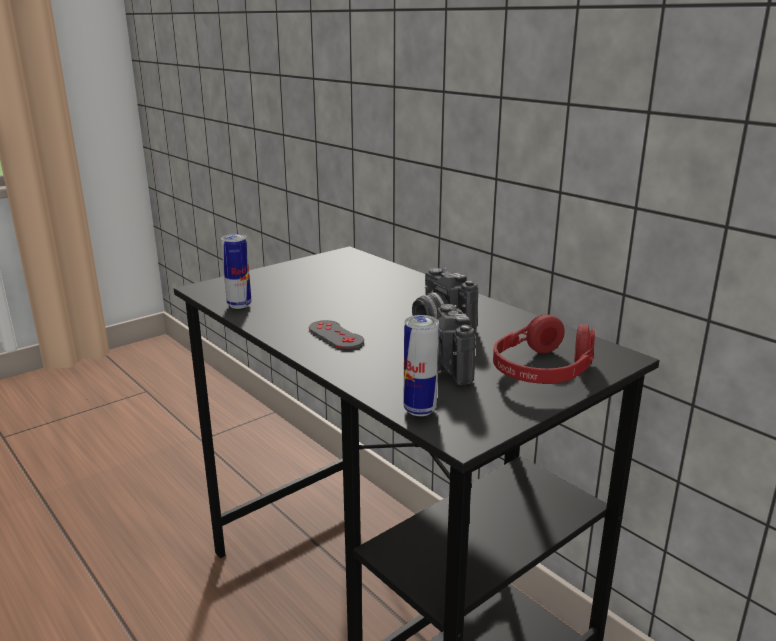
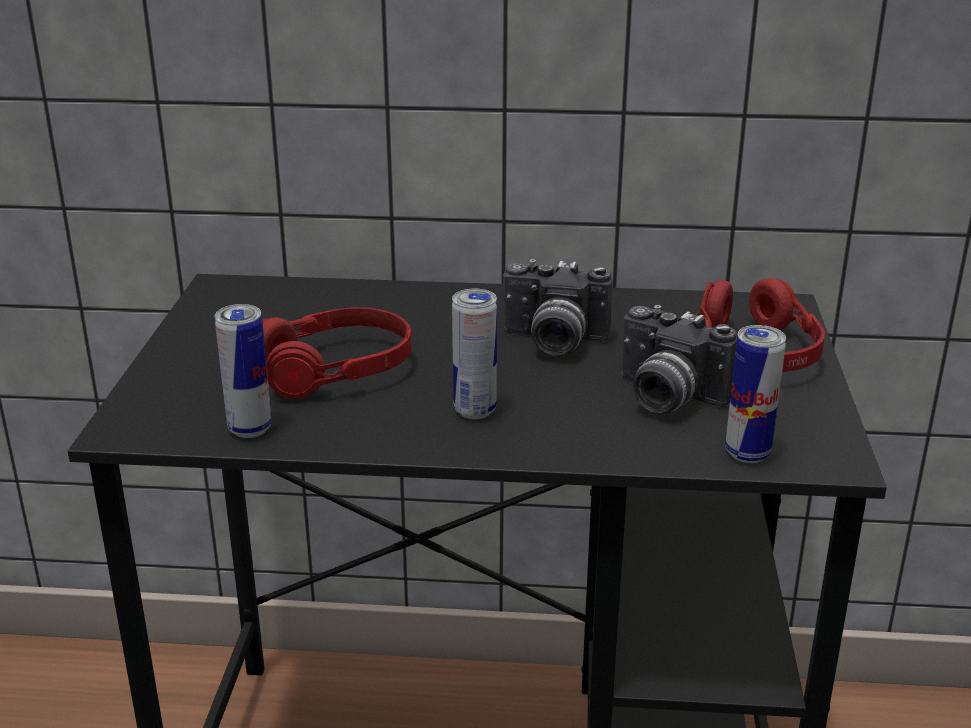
camera: 45 degrees left, 5 degrees up
grey game controller [309,320,364,349] -> can [452,289,497,419]
none -> red headphones [262,307,412,399]

